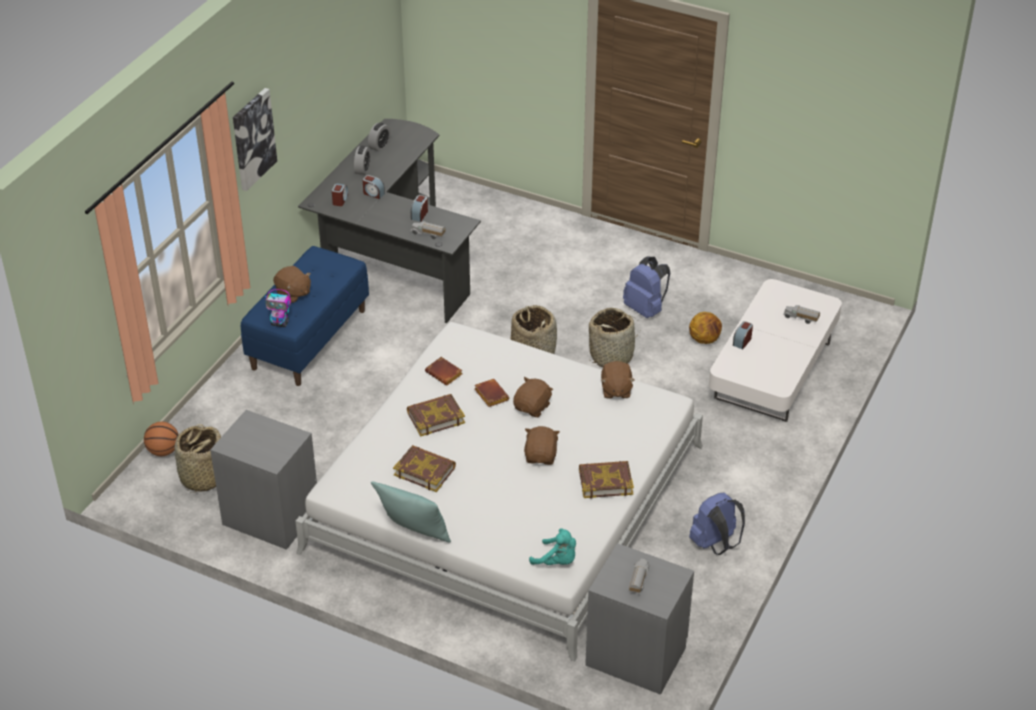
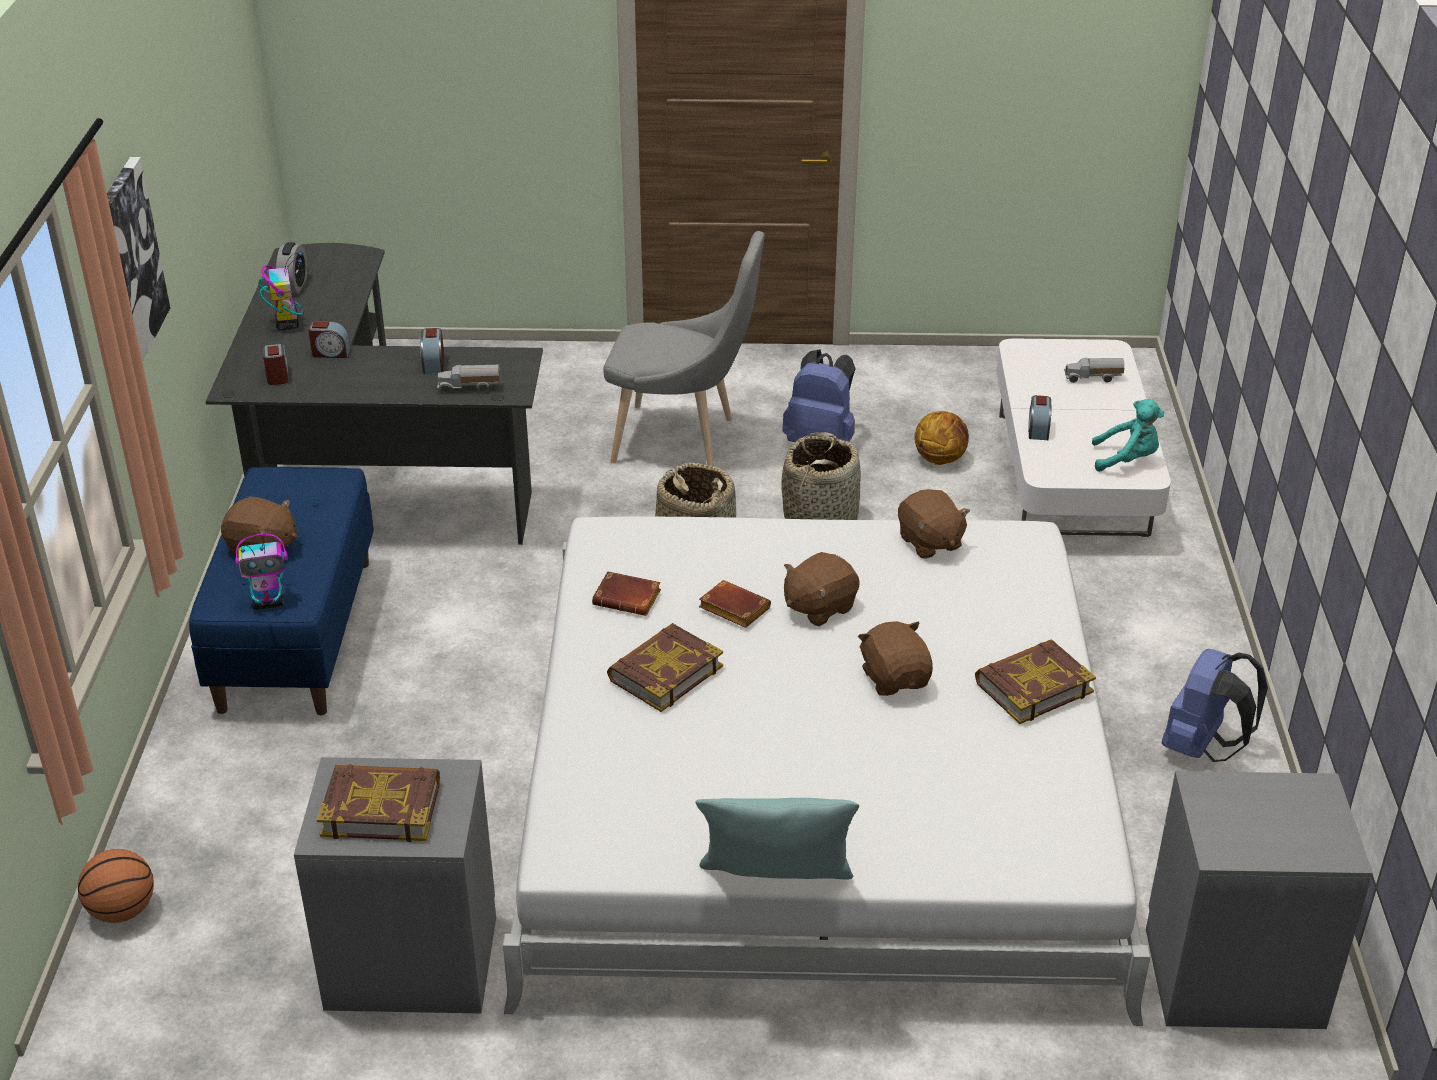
camera: 25 degrees left, 5 degrees down
basket [174,424,221,493] -> none
alarm clock [354,146,371,175] -> toy robot [258,252,304,330]
book [393,445,456,492] -> book moved to [317,764,440,842]
brown plush toy [513,377,553,417] -> brown plush toy turned 135 degrees counterclockwise [784,552,860,626]
turquoise plush toy [529,528,576,565] -> turquoise plush toy moved to [1092,399,1164,472]
toy truck [629,559,650,594] -> none
none -> grey chair [603,231,765,466]

